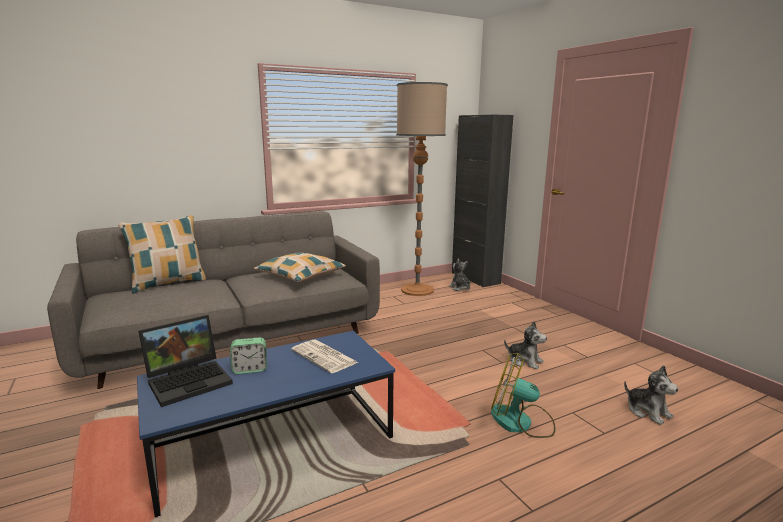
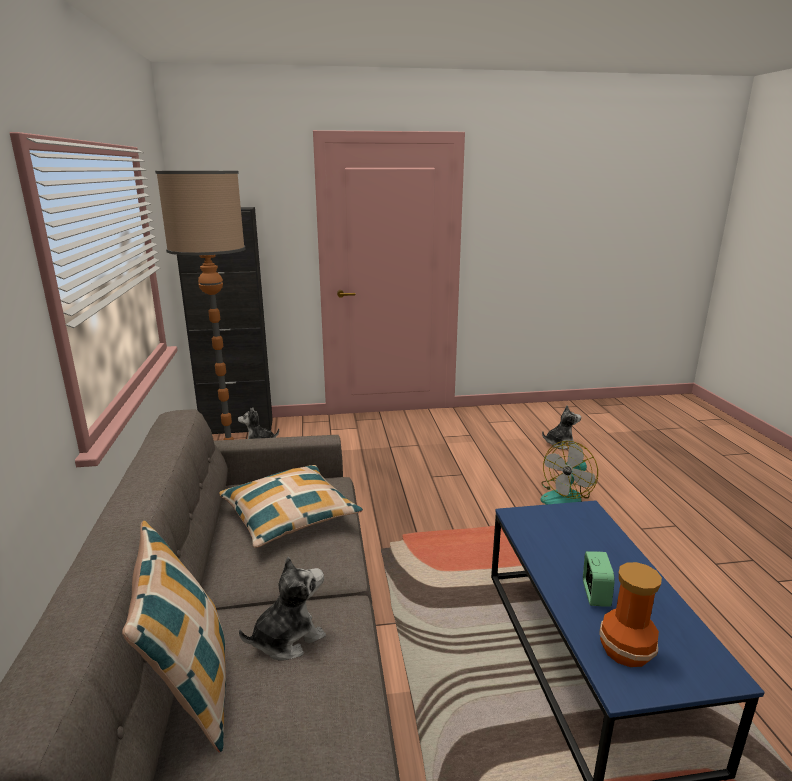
camera: 70 degrees left, 5 degrees up
laptop [138,315,233,407] -> vase [599,562,662,667]
newspaper [291,340,358,373] -> none
plush toy [504,321,547,369] -> plush toy moved to [239,556,326,660]

